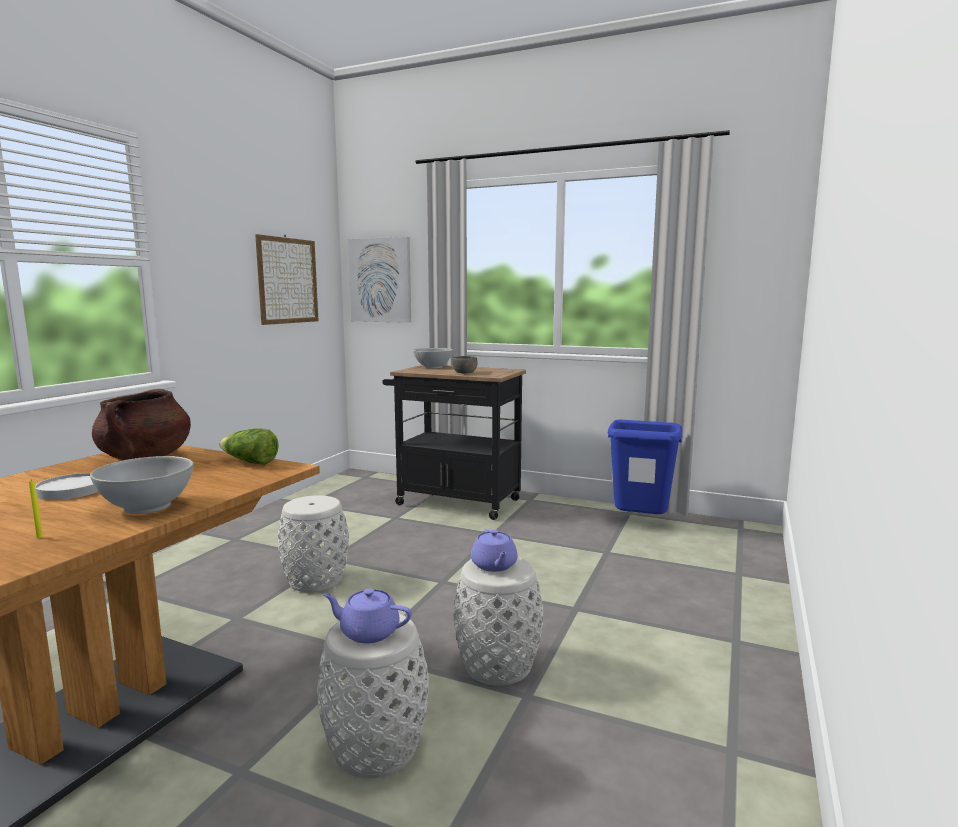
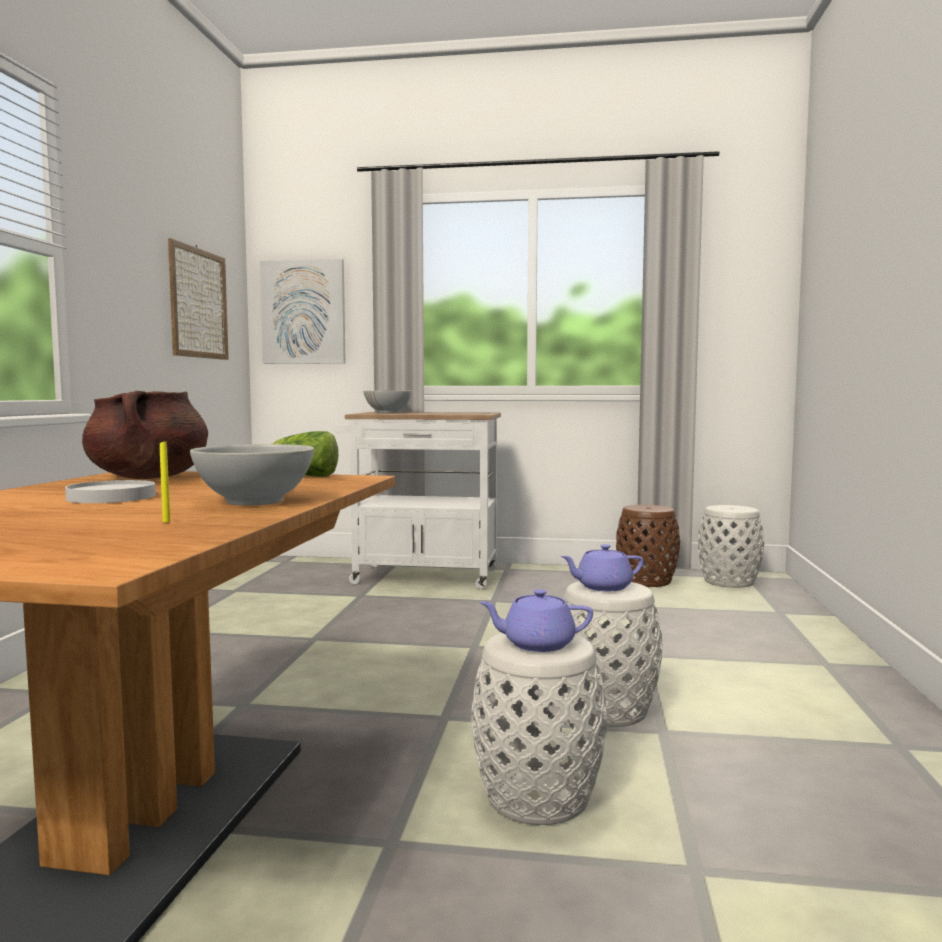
camera: 15 degrees left, 5 degrees down
white stool [278,495,349,592] -> white stool moved to [698,505,764,588]
black cart [382,365,526,520] -> white cart [333,412,501,589]
grey bowl [452,356,477,374] -> none
purple teapot [471,529,518,572] -> purple teapot turned 105 degrees clockwise [561,544,644,591]
blue trash can [608,420,682,514] -> brown stool [616,505,680,587]

